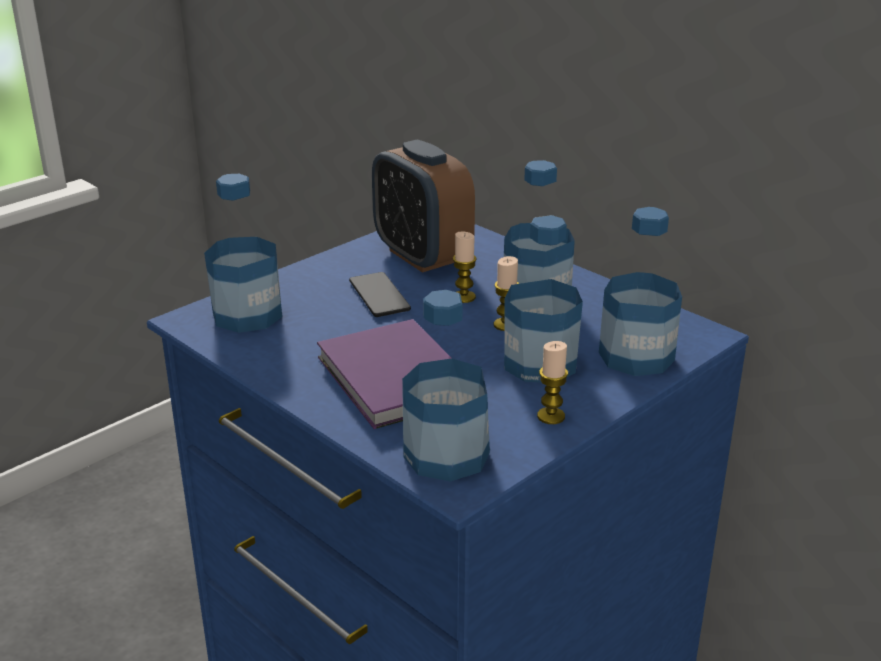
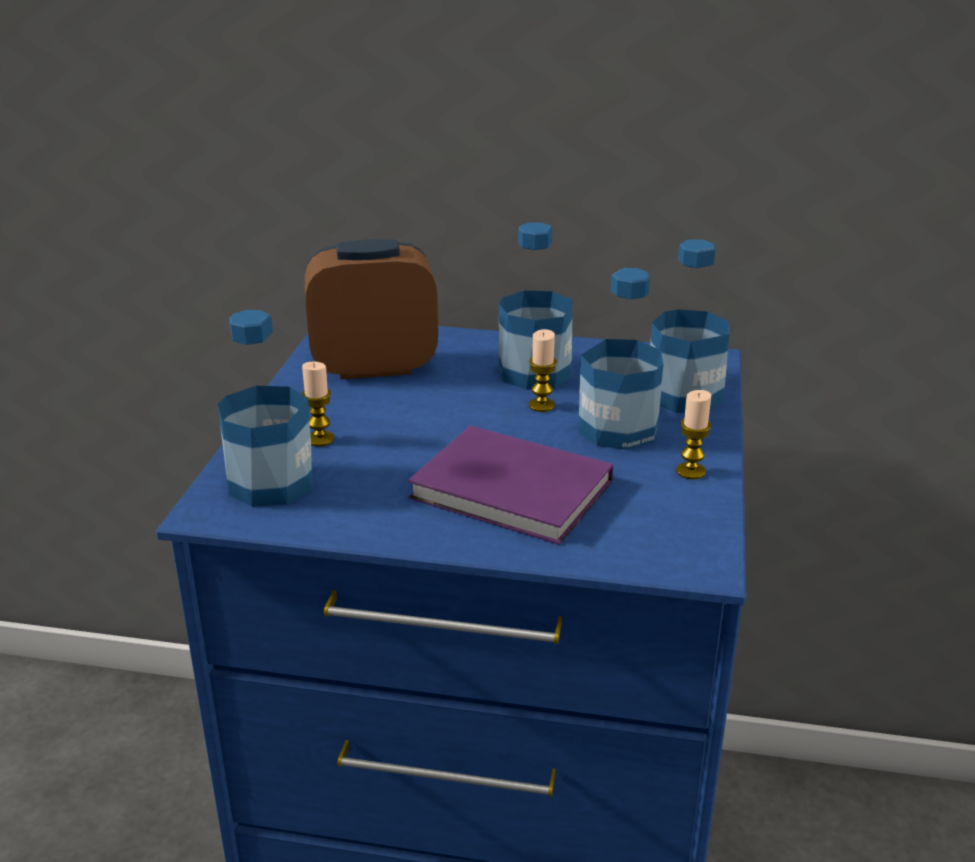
camera: 35 degrees left, 0 degrees up
phone [349,272,411,317] -> none
alarm clock [372,140,475,273] -> alarm clock turned 150 degrees clockwise [304,239,438,380]
bottle [402,290,490,482] -> none
candle [453,231,477,303] -> candle moved to [302,362,334,446]

